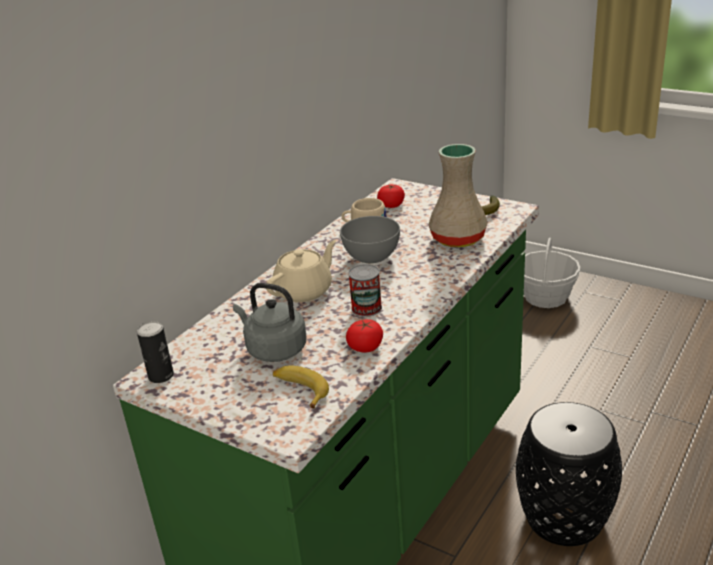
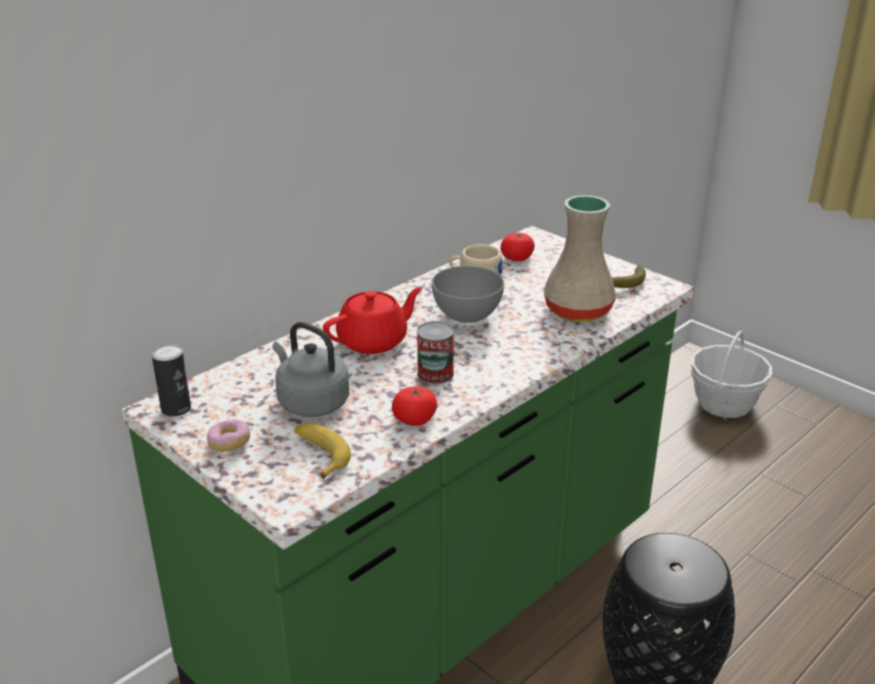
camera: 10 degrees right, 0 degrees up
beige teapot [266,240,336,302] -> red teapot [323,287,423,354]
none -> donut [207,419,250,452]

